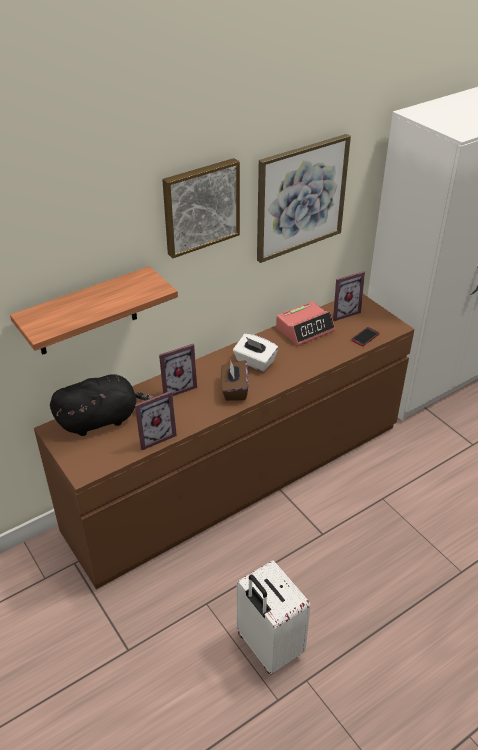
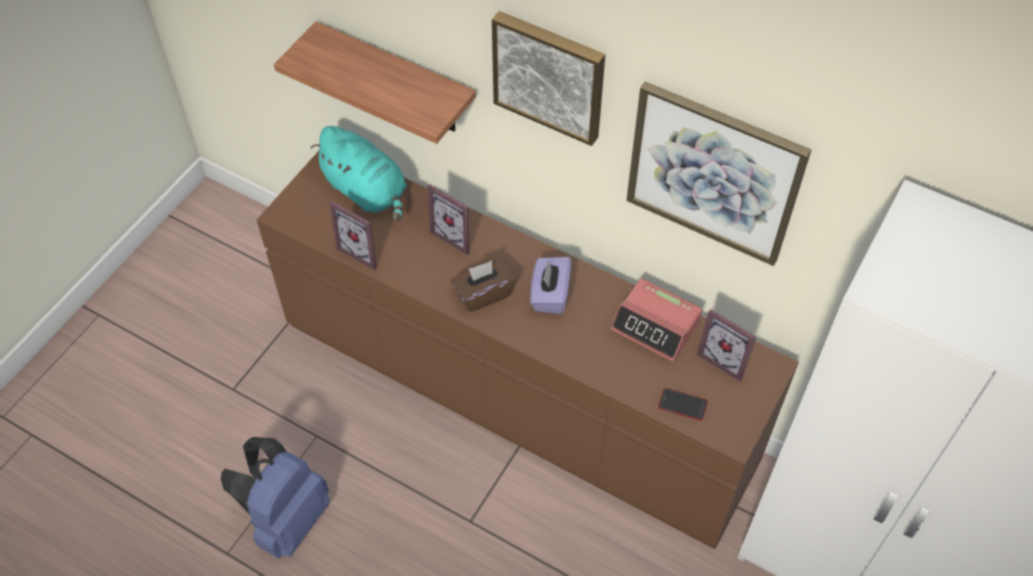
camera: 65 degrees right, 15 degrees up
black plush toy [50,374,154,436] -> turquoise plush toy [311,126,407,221]
white tissue box [233,334,278,372] -> purple tissue box [530,257,571,314]
white suitcase [237,560,311,674] -> blue backpack [221,437,330,559]

